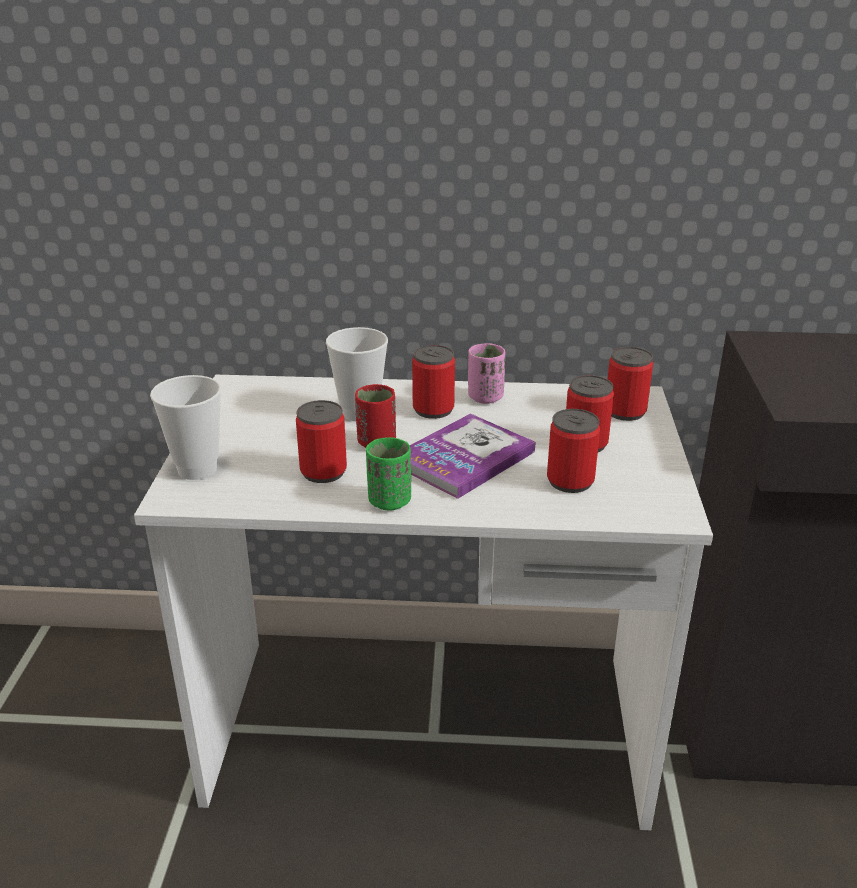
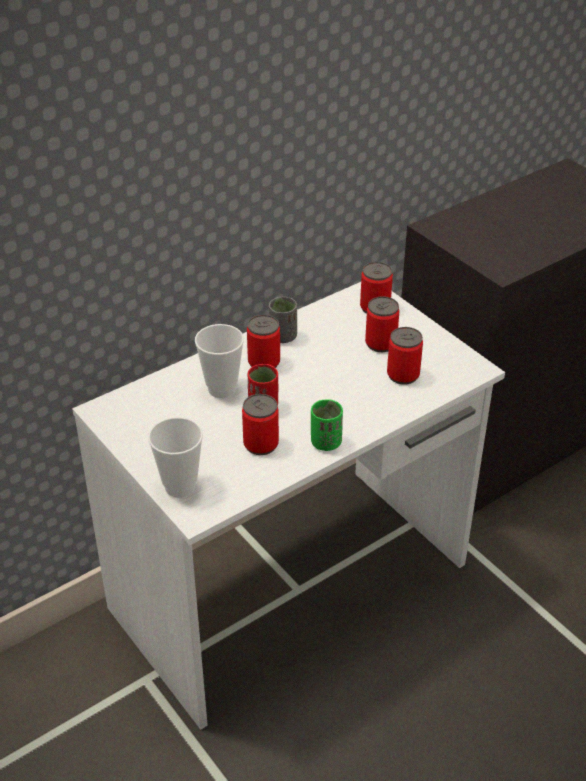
camera: 40 degrees left, 10 degrees up
book [410,413,536,499] -> none
pink cup [468,343,505,404] -> grey cup [269,296,297,343]

